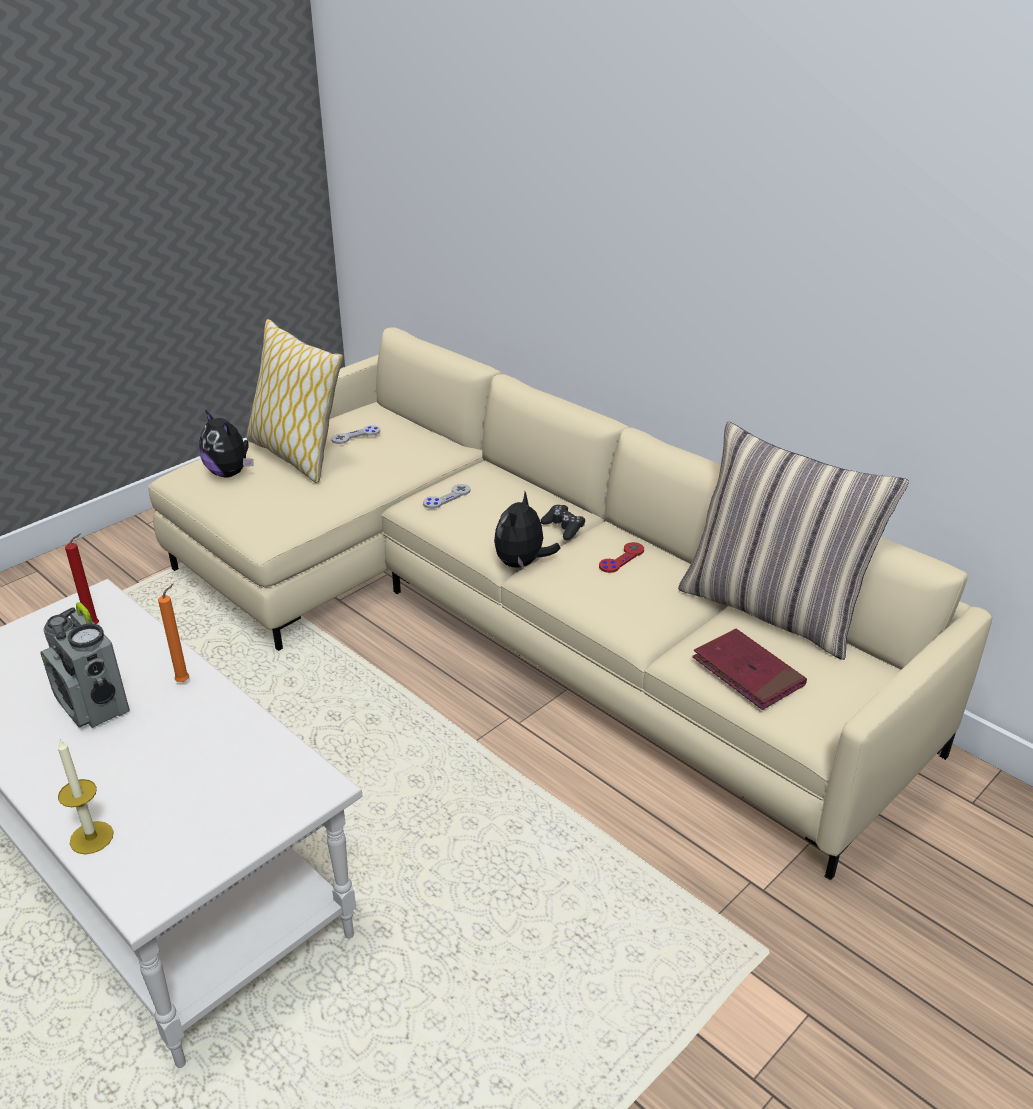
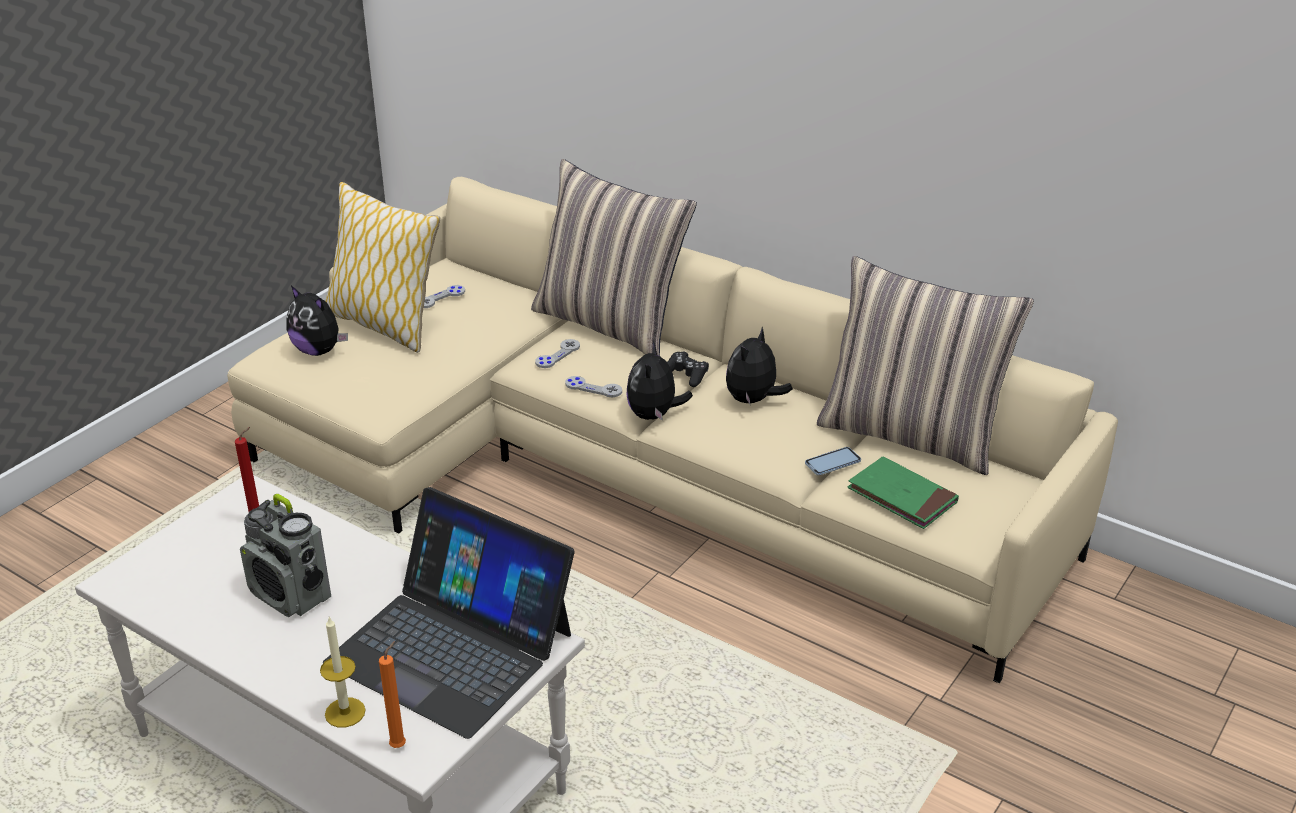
camera: 10 degrees left, 0 degrees up
orange candle [158,584,189,682] -> orange candle moved to [379,641,406,748]
red game controller [599,542,644,573] -> plush toy [726,327,793,404]
red book [692,629,807,710] -> green book [848,456,959,529]
none -> laptop [323,487,575,739]
none -> pillow [531,159,697,356]
none -> grey game controller [565,376,622,397]
none -> phone [805,447,861,475]

